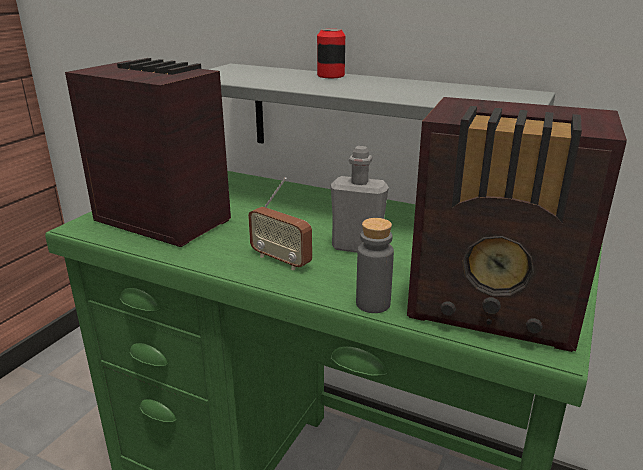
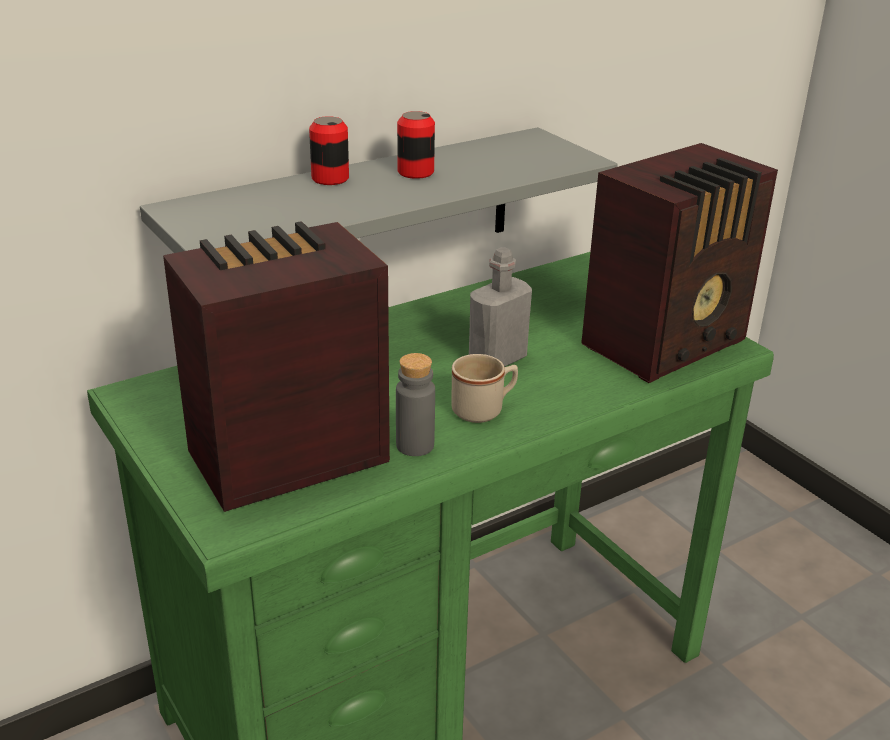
camera: 60 degrees left, 5 degrees up
radio [248,177,312,270] -> beige mug [451,354,518,423]
grey bottle [356,218,394,313] -> grey bottle moved to [396,353,435,456]
none -> can [397,111,435,179]

